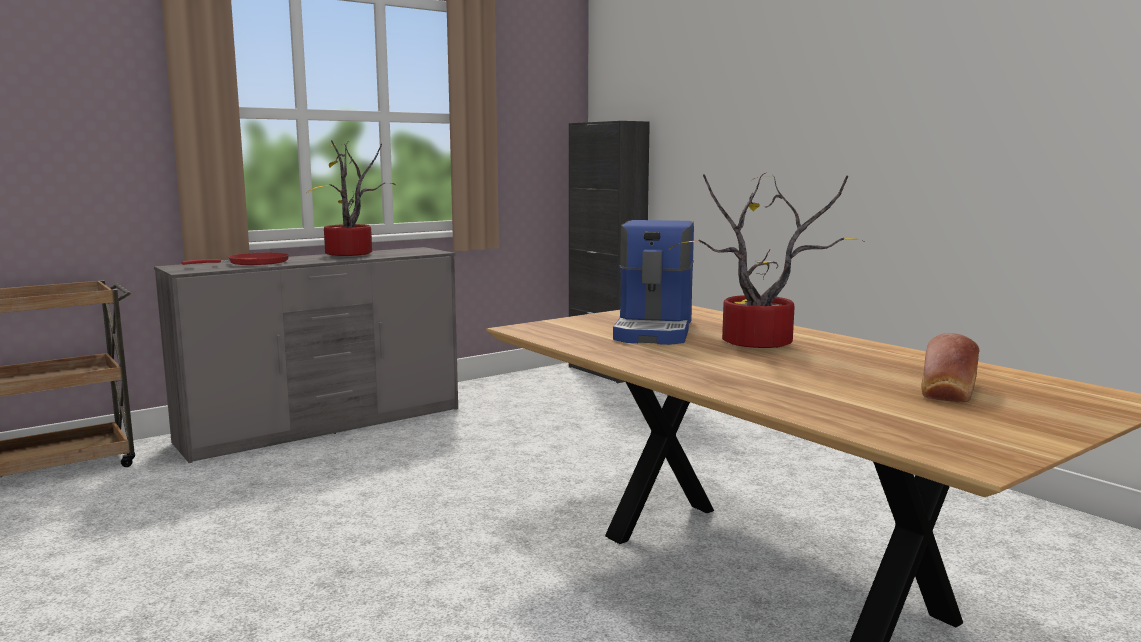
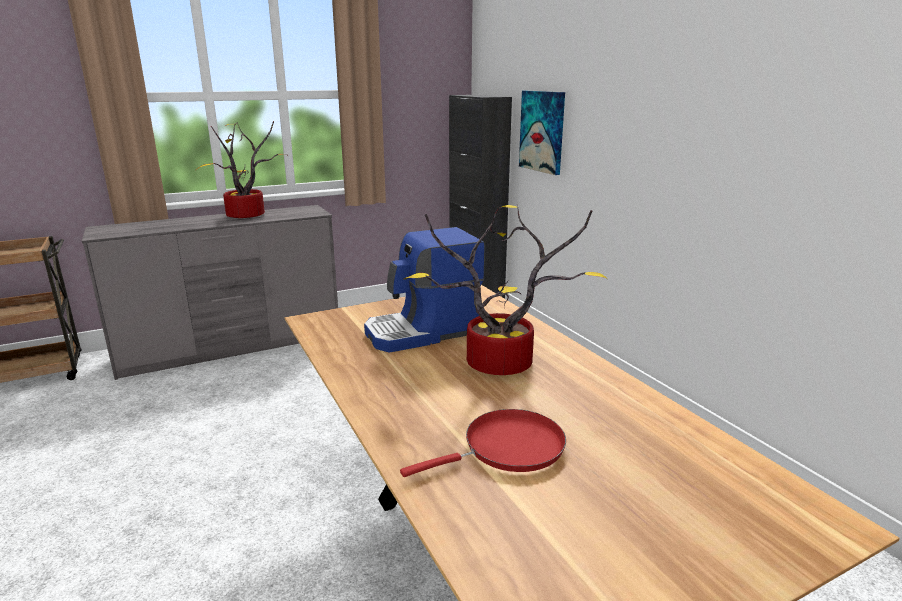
camera: 10 degrees right, 10 degrees up
red frying pan [181,252,289,265] -> red frying pan moved to [400,409,566,477]
coffee machine [613,220,694,345] -> coffee machine turned 45 degrees clockwise [364,227,485,353]
bread [922,333,980,403] -> none
none -> picture [519,91,565,175]

